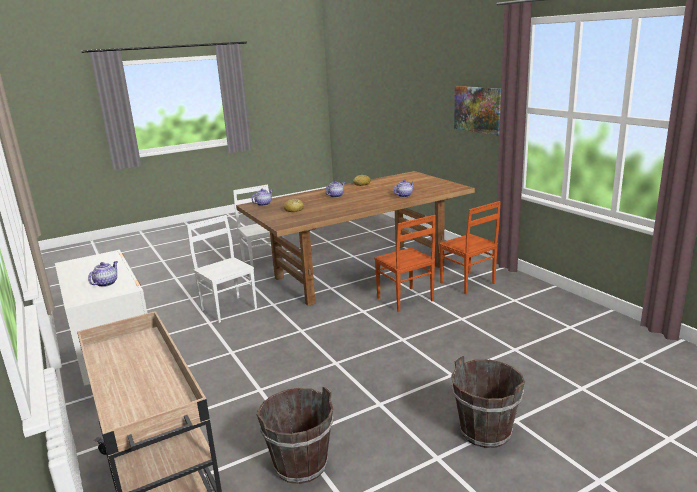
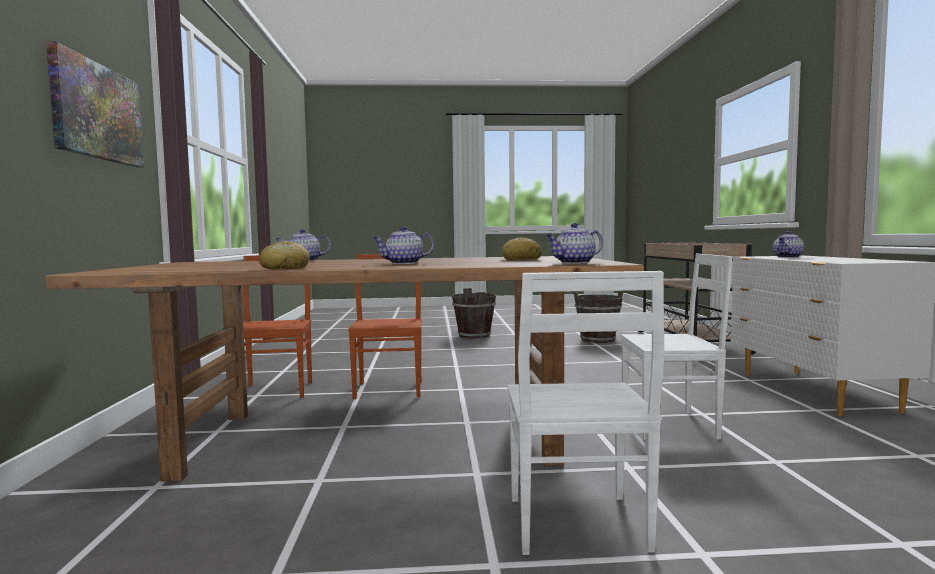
camera: 155 degrees left, 15 degrees down
white chair [187,215,257,323] -> white chair turned 75 degrees counterclockwise [621,253,733,440]

